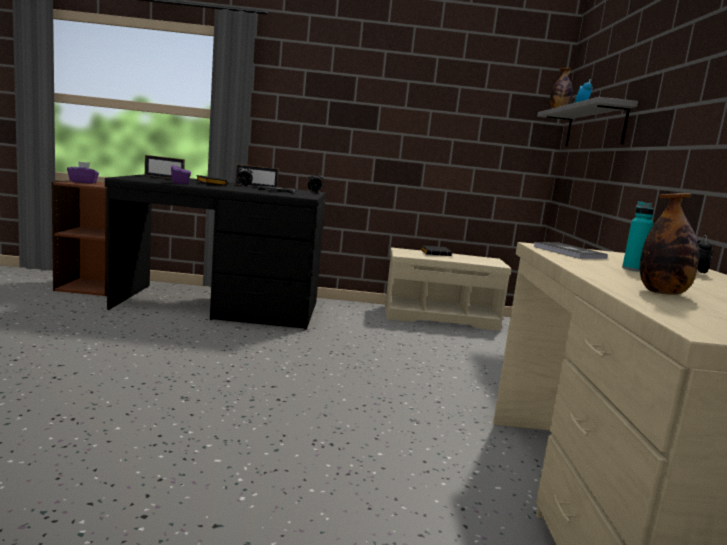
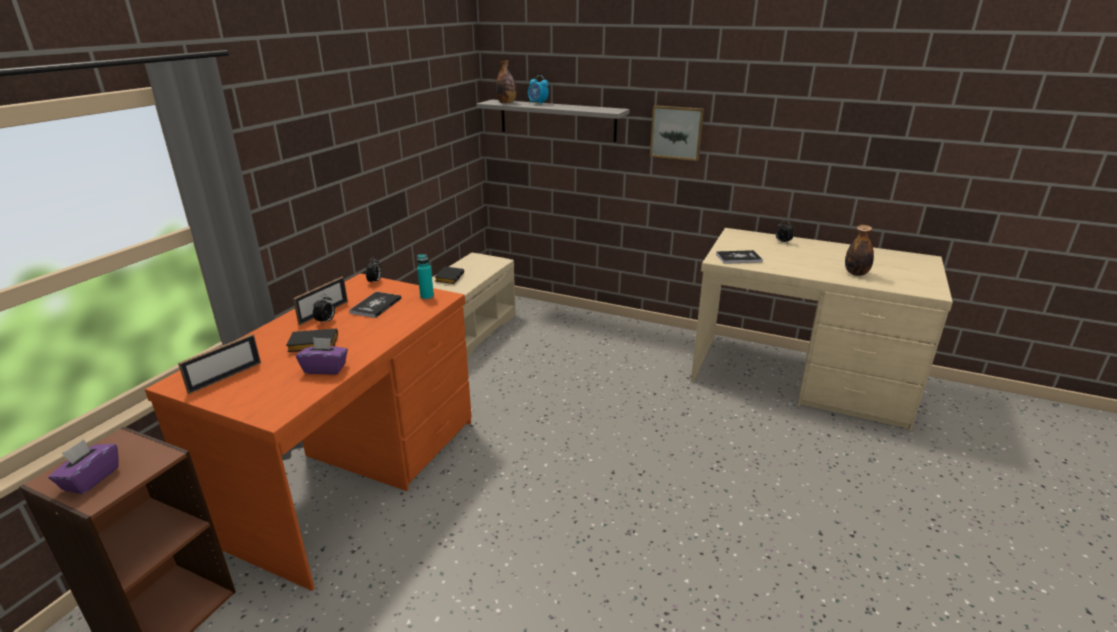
camera: 65 degrees left, 15 degrees up
black desk [105,174,326,330] -> orange desk [145,273,472,591]
turquoise bottle [622,201,654,272] -> turquoise bottle moved to [417,254,434,300]
none -> picture [650,105,704,161]

